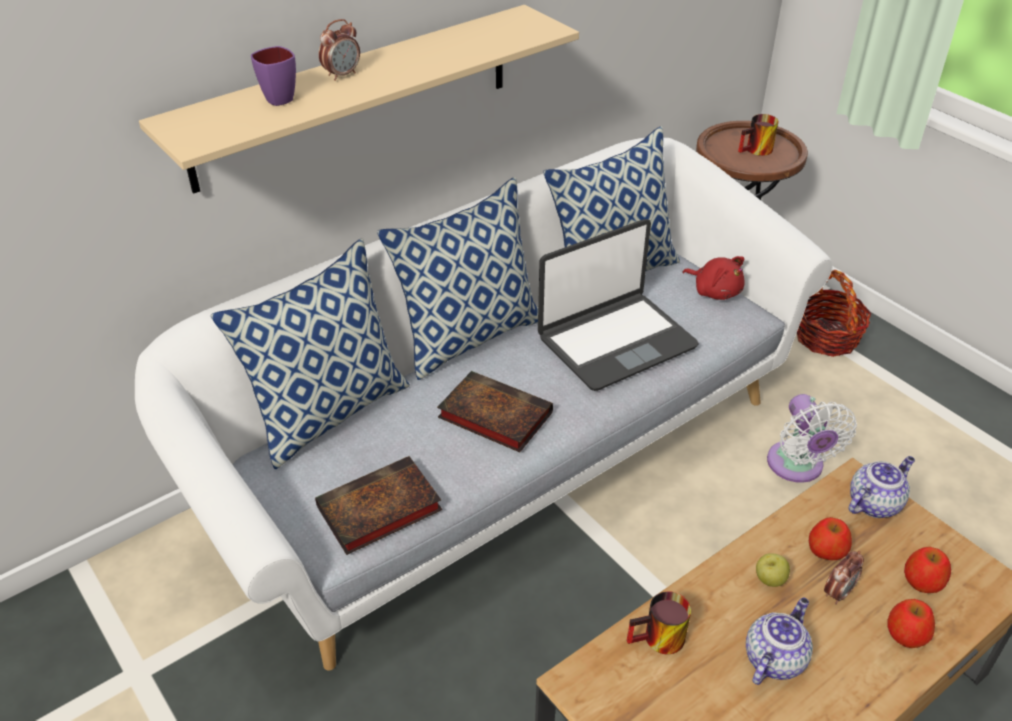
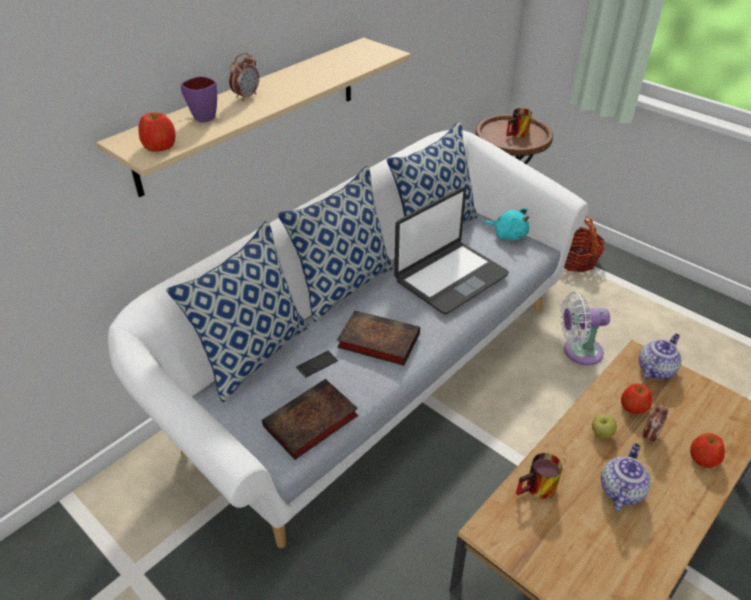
camera: 10 degrees left, 0 degrees up
red plush toy [682,256,745,300] -> turquoise plush toy [483,208,529,240]
white fan [767,394,857,483] -> white fan turned 105 degrees clockwise [560,292,610,365]
apple [904,547,951,593] -> apple moved to [138,112,176,152]
none -> phone [296,350,338,378]

